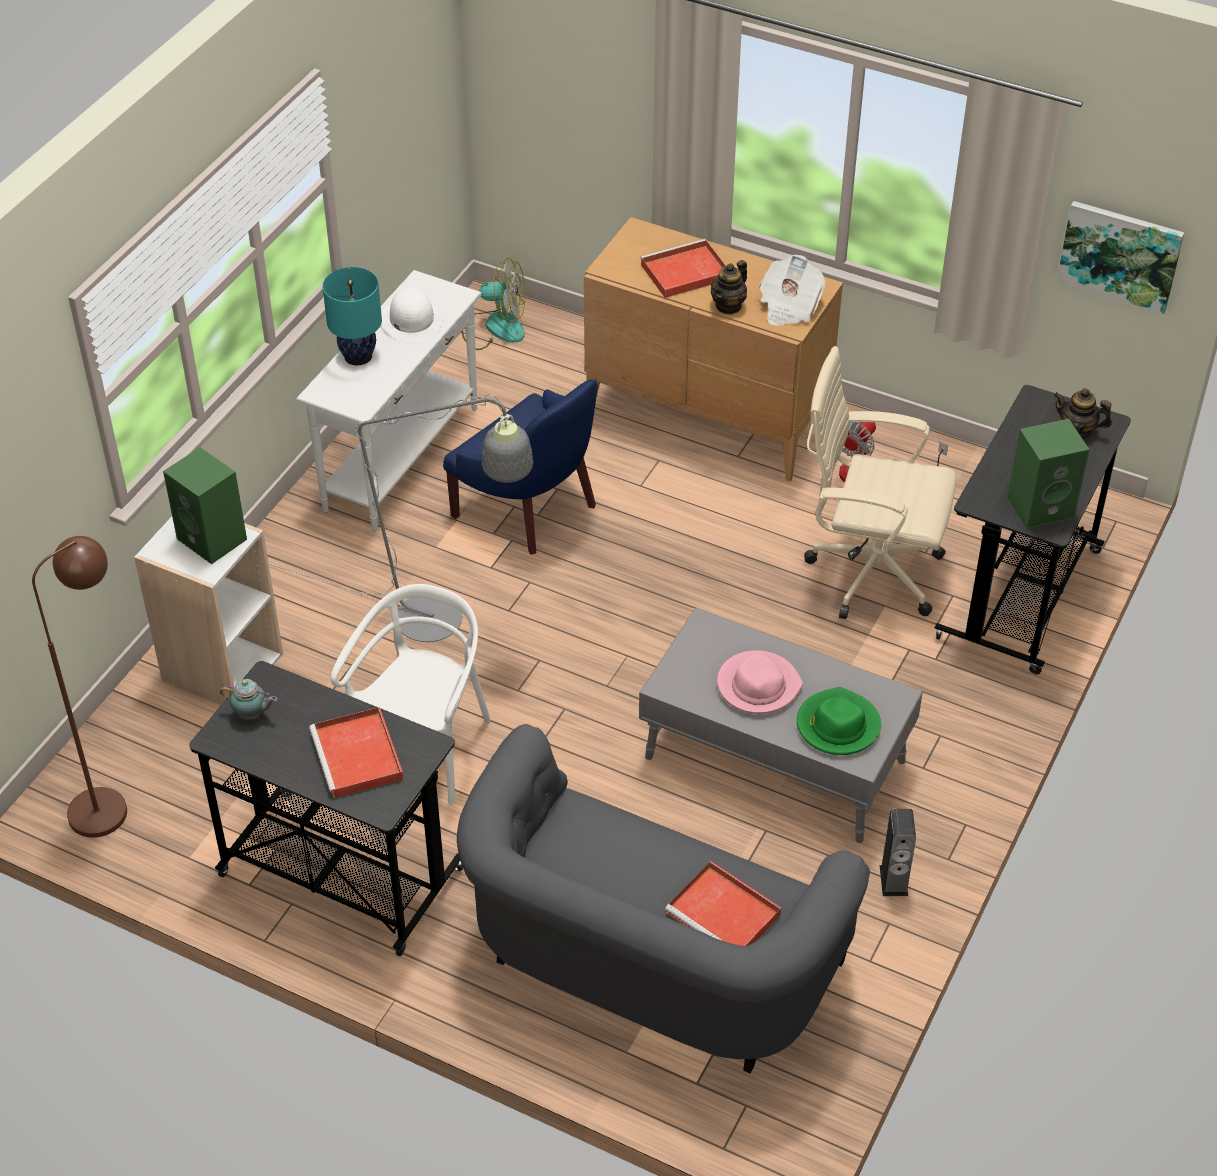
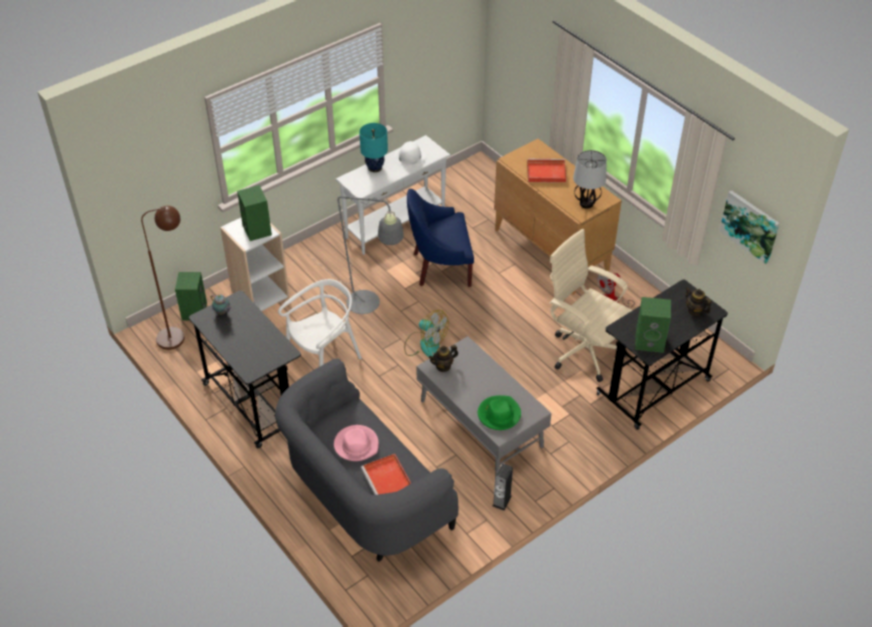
camera: 25 degrees right, 0 degrees up
red tray [309,707,404,798] -> none
blue armchair [443,379,597,555] -> blue armchair turned 105 degrees clockwise [407,189,474,287]
fan [462,258,525,350] -> fan moved to [404,310,448,357]
teapot [711,260,747,315] -> teapot moved to [429,345,458,372]
pink hat [717,650,803,714] -> pink hat moved to [334,425,379,461]
newspaper [759,255,826,326] -> table lamp [573,150,607,208]
none -> green speaker [175,272,207,320]

